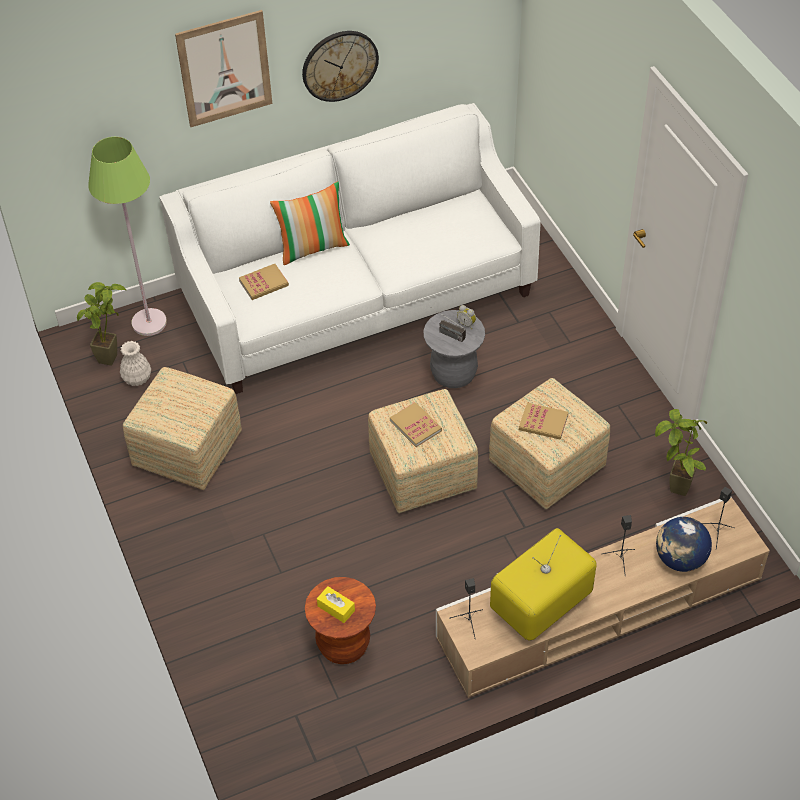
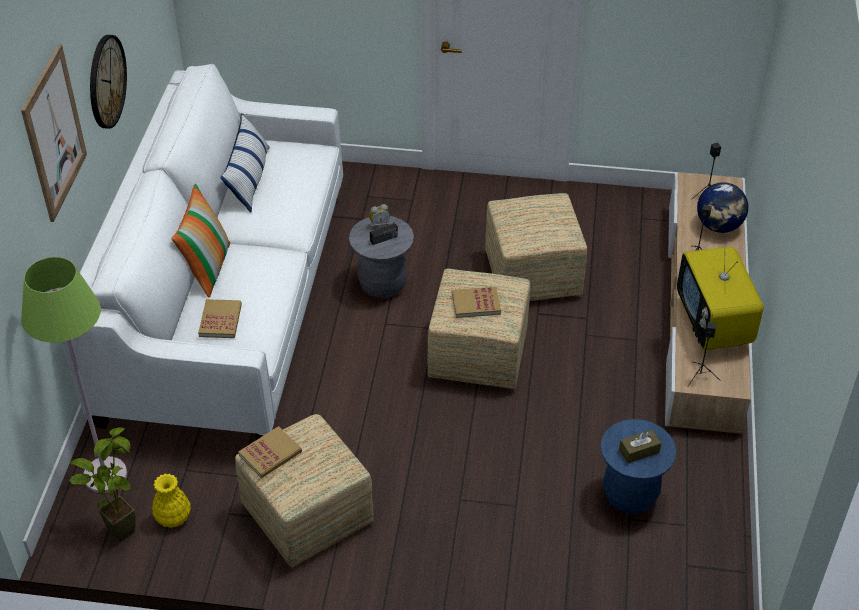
camera: 60 degrees left, 5 degrees down
white vase [120,341,151,386] -> yellow vase [152,473,191,528]
brown stool [305,577,376,664] -> blue stool [600,419,676,514]
yellow tissue box [317,586,355,623] -> brown tissue box [619,430,661,463]
book [519,403,568,440] -> book moved to [238,426,302,478]
potted plant [655,409,707,496] -> none
none -> pillow [220,114,270,213]

